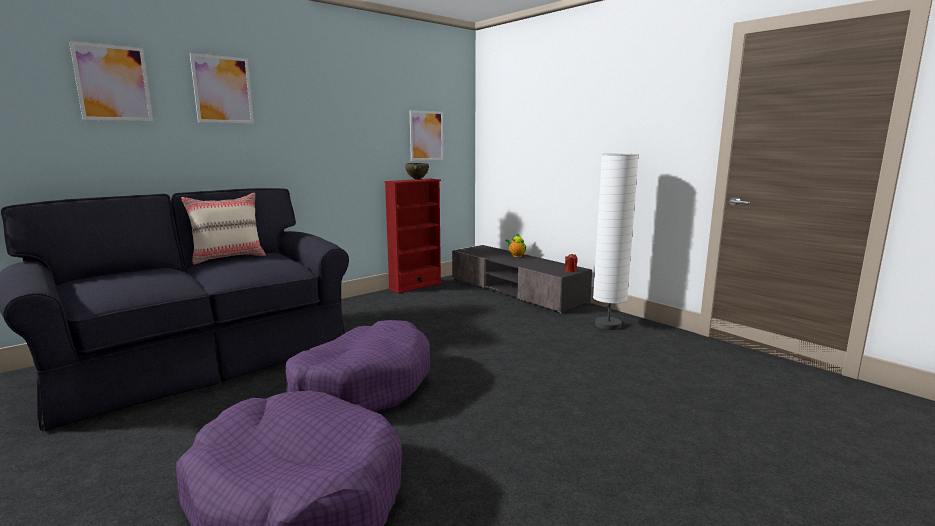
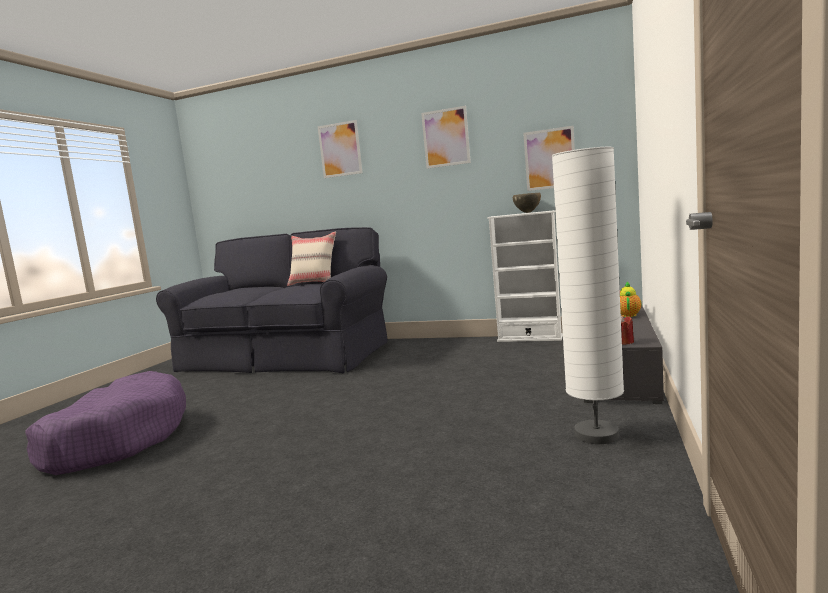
camera: 60 degrees right, 5 degrees down
picture [69,41,153,121] -> picture moved to [421,106,471,169]
purple dog bed [285,320,430,412] -> none
red bookcase [384,178,442,293] -> white bookcase [487,210,563,342]

